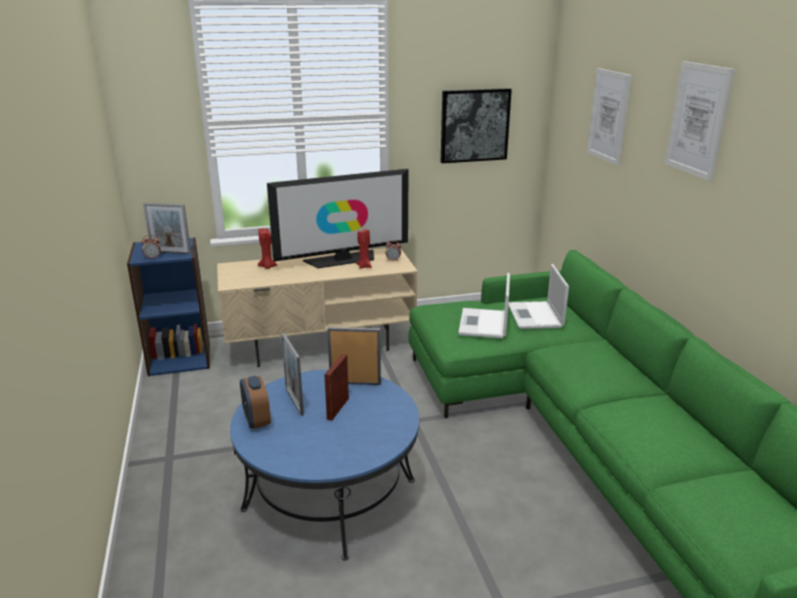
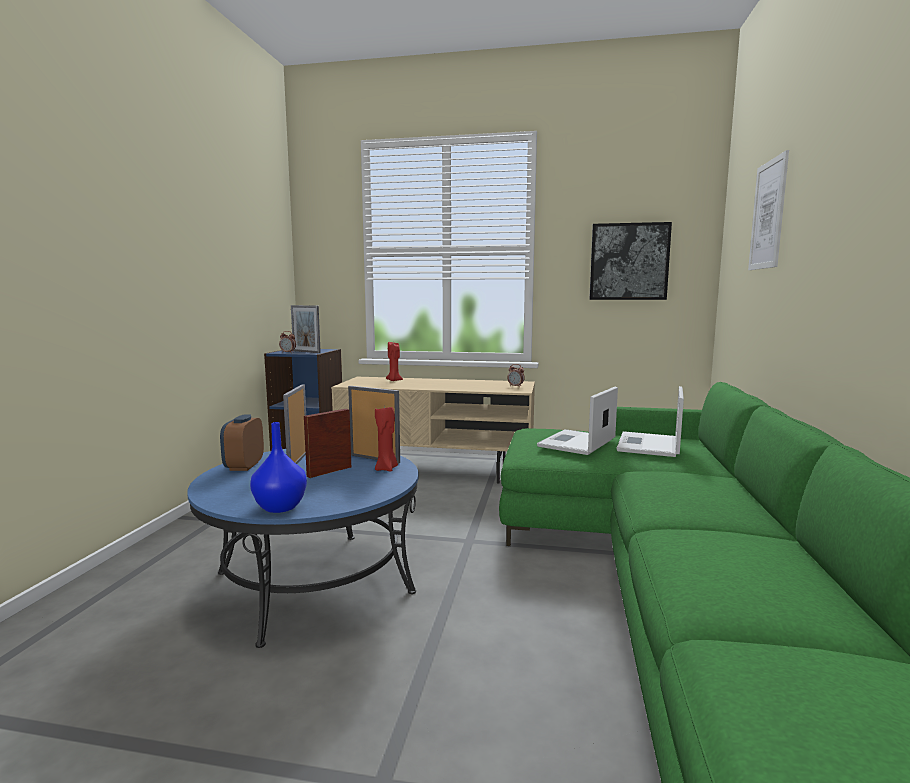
camera: 25 degrees right, 15 degrees down
television [267,169,409,268] -> none
red candle [356,229,372,269] -> red candle moved to [375,404,398,471]
picture [665,61,735,181] -> none
none -> blue vase [250,422,307,513]

